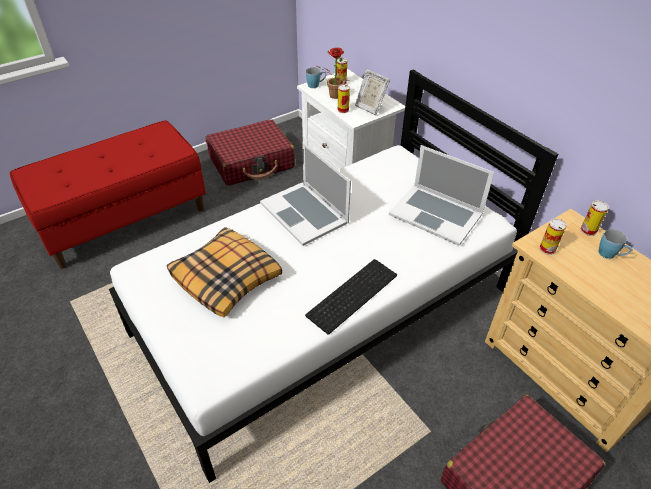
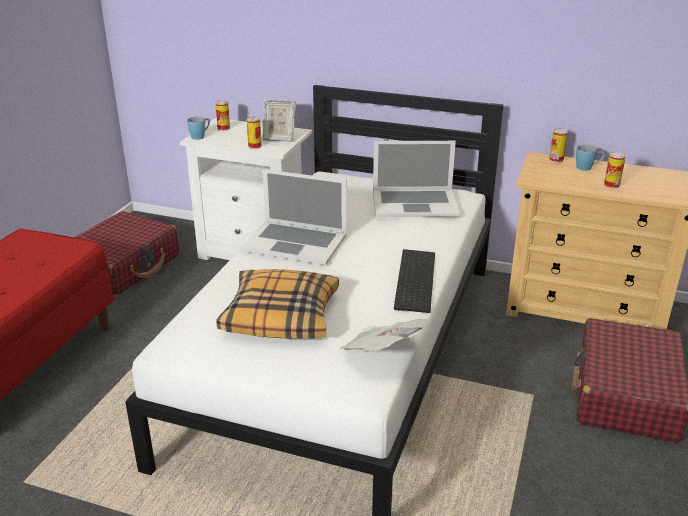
camera: 35 degrees left, 15 degrees down
potted plant [317,48,349,99] -> none
can [539,218,567,255] -> can moved to [604,152,626,189]
none -> newspaper [339,319,432,351]

